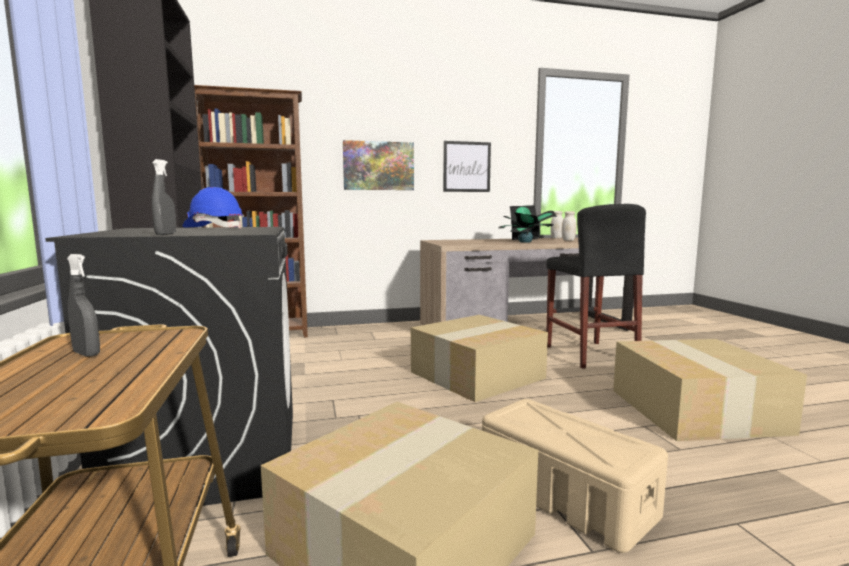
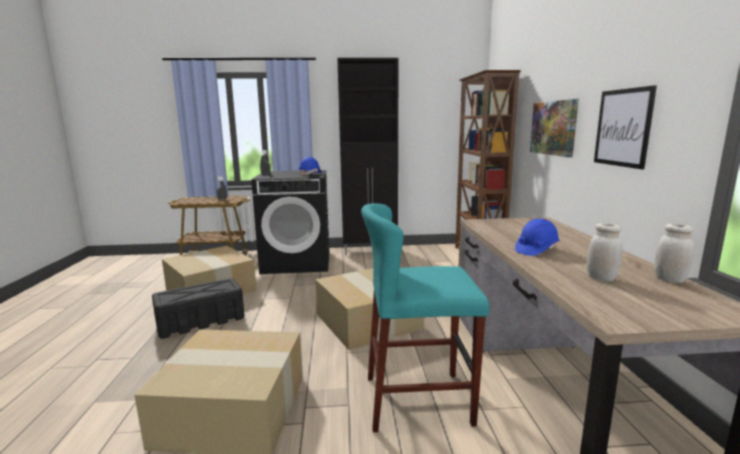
camera: 100 degrees right, 5 degrees up
beige storage box [482,399,668,553] -> black storage box [152,278,245,339]
potted plant [499,205,557,243] -> blue hard hat [515,218,560,256]
black stool [546,204,646,369] -> turquoise stool [361,203,489,432]

